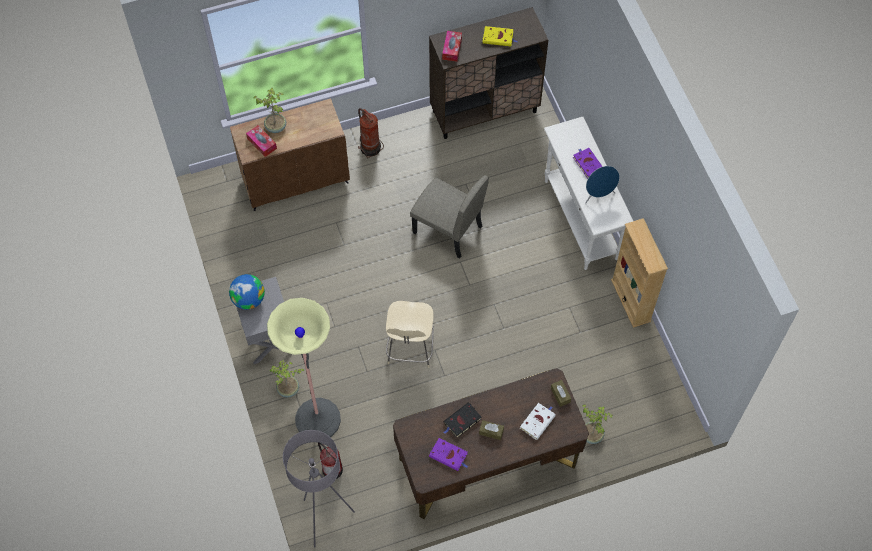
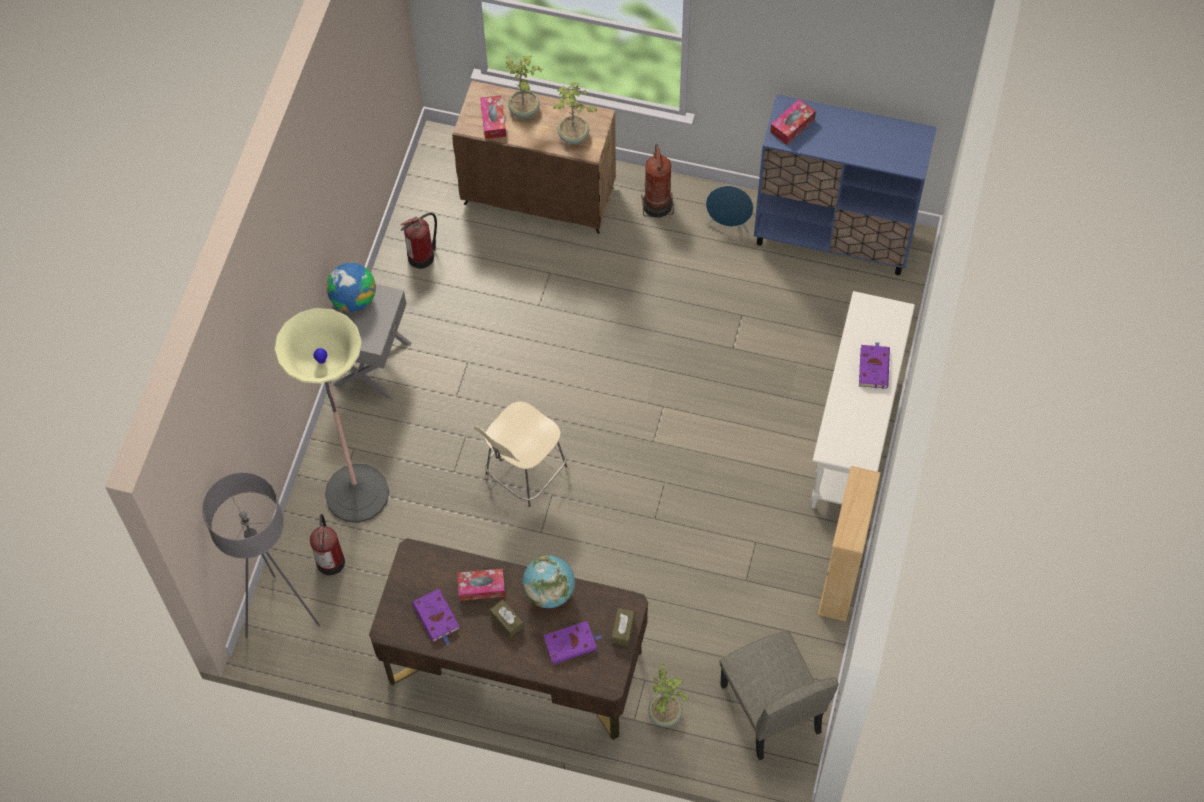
camera: 35 degrees right, 0 degrees up
potted plant [270,360,305,398] -> potted plant moved to [553,82,598,144]
beige chair [410,175,489,258] -> beige chair moved to [720,630,839,760]
brown cabinet [429,7,548,139] -> blue cabinet [754,94,937,275]
black book [443,402,481,438] -> tissue box [457,569,505,601]
yellow book [483,26,518,46] -> none
white book [520,403,556,440] -> purple book [543,621,602,664]
blue speaker [585,166,620,203] -> blue speaker moved to [706,186,754,233]
none -> fire extinguisher [400,212,437,269]
none -> globe [523,556,575,608]

